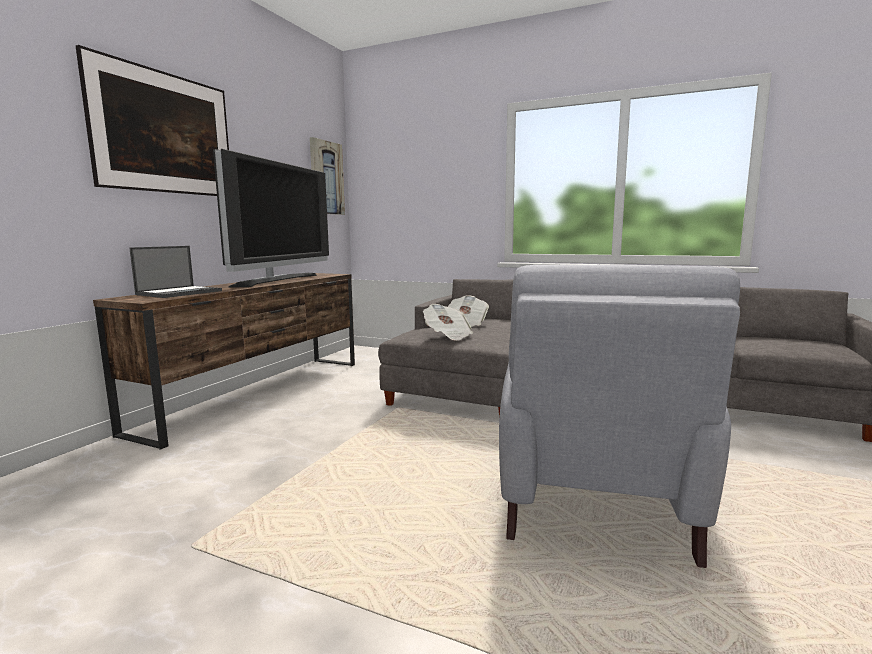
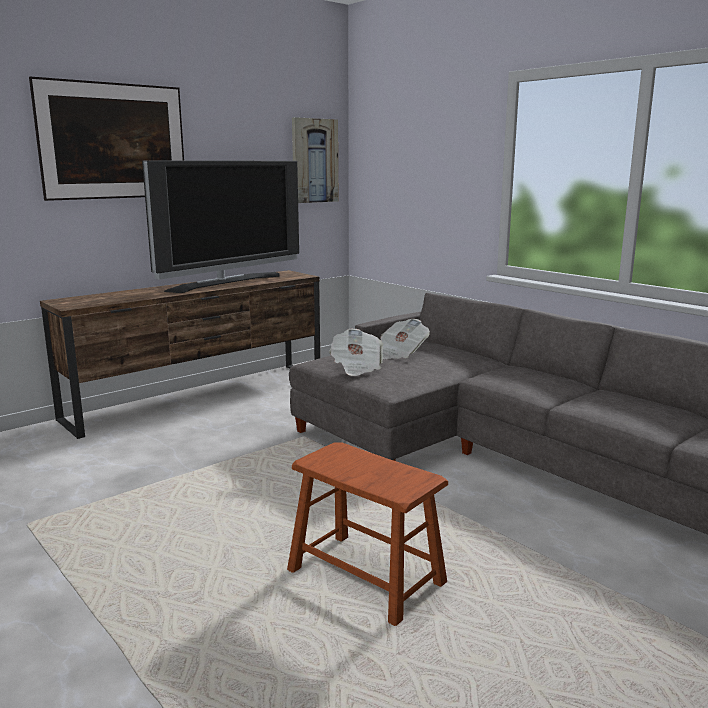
camera: 25 degrees right, 5 degrees up
laptop [129,246,222,298] -> none
grey armchair [499,265,740,568] -> brown stool [287,442,448,626]

